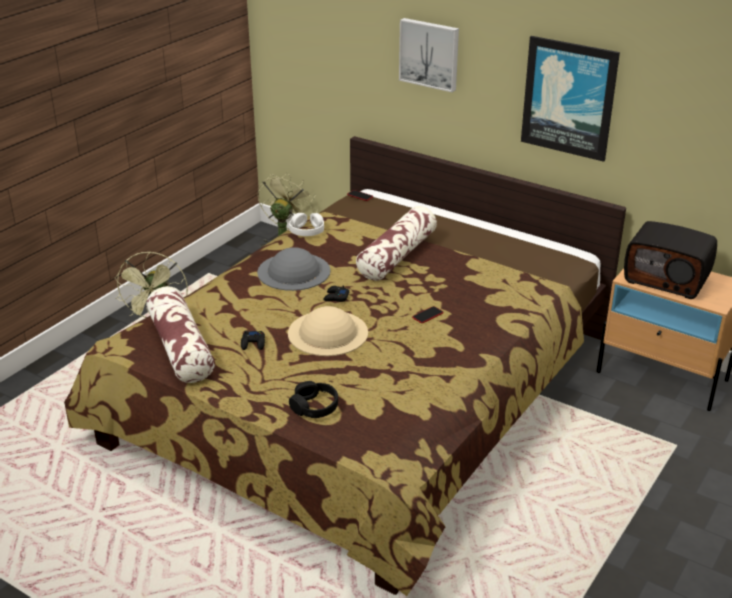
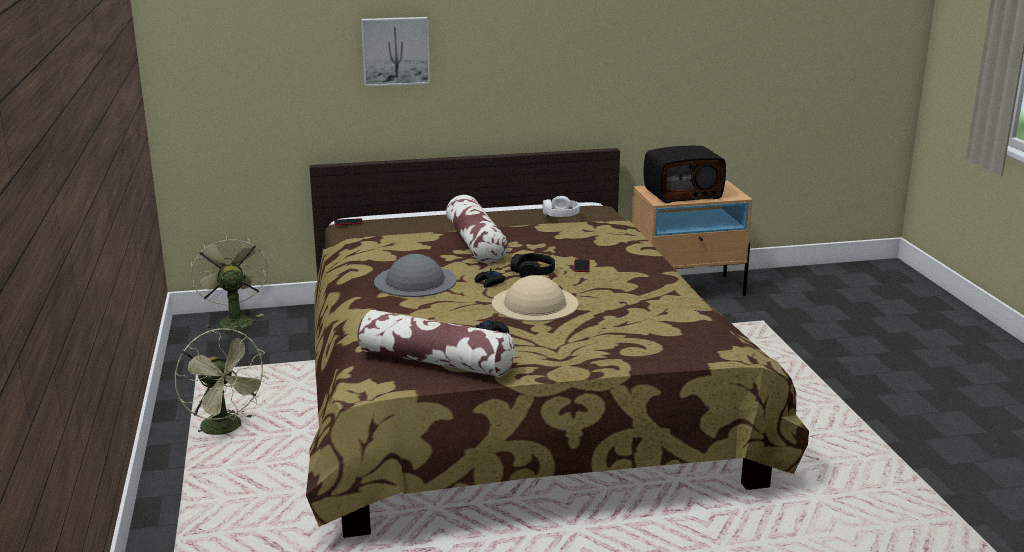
camera: 45 degrees left, 10 degrees down
white headphones [289,213,324,236] -> white headphones moved to [543,196,580,217]
black headphones [289,381,338,418] -> black headphones moved to [510,253,555,277]
picture [521,36,620,162] -> none

